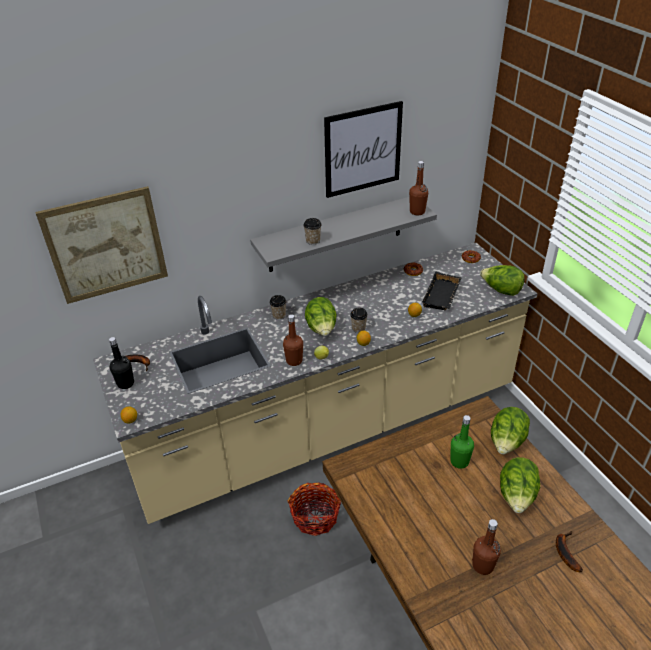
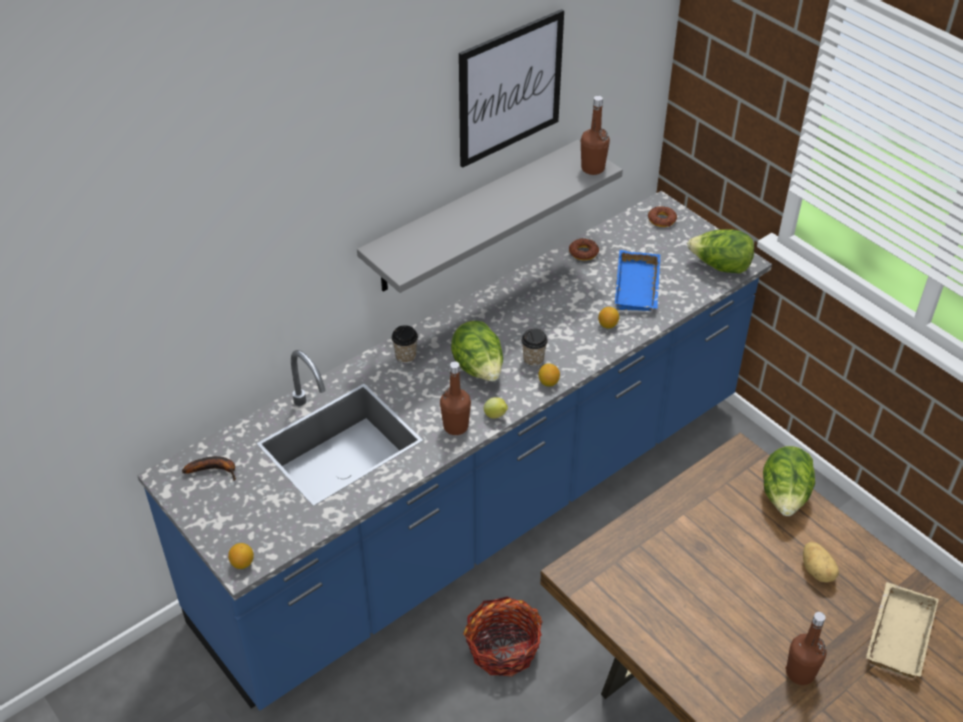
camera: 15 degrees left, 5 degrees up
picture [35,186,168,304] -> none
beige counter [93,243,538,524] -> blue counter [137,191,772,711]
black bottle [109,337,134,389] -> none
cup [303,218,321,245] -> none
black tray [422,272,462,310] -> blue tray [615,250,660,311]
green bottle [450,415,474,469] -> none
lettuce [500,457,540,513] -> potato [803,542,839,583]
banana [556,531,583,572] -> beige tray [866,582,939,678]

